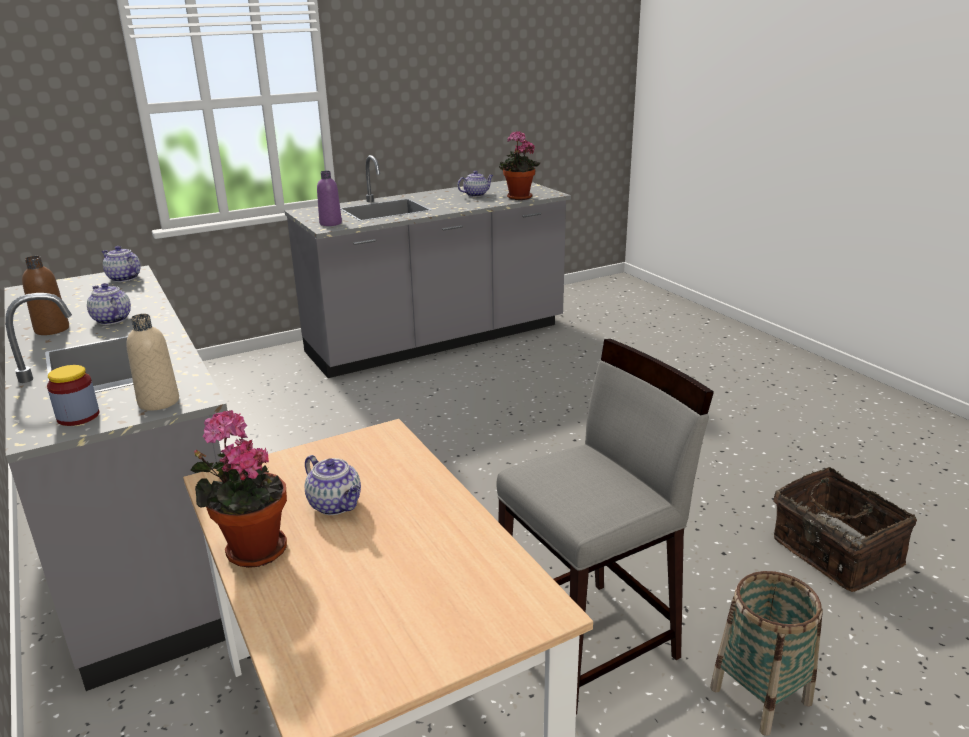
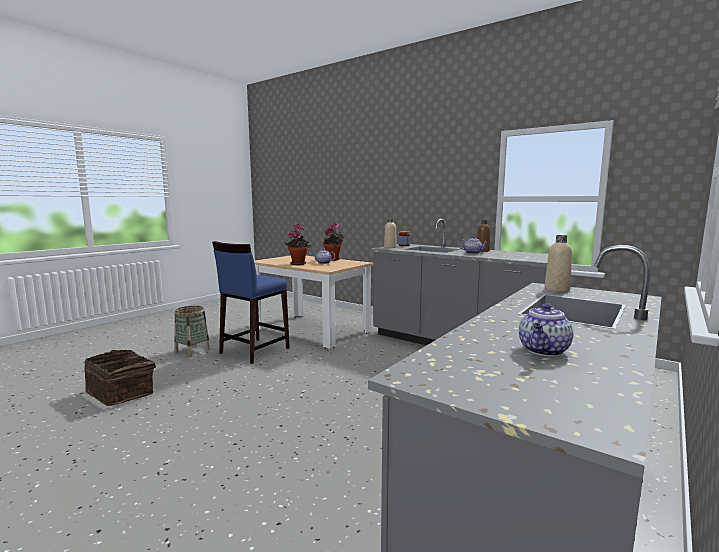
camera: 155 degrees right, 15 degrees down
teapot [102,246,141,282] -> none
purple bottle [317,171,342,226] -> beige bottle [545,235,572,292]
grey stool [496,339,714,714] -> blue stool [212,241,289,364]
potted plant [499,131,541,200] -> potted plant moved to [285,224,311,265]

